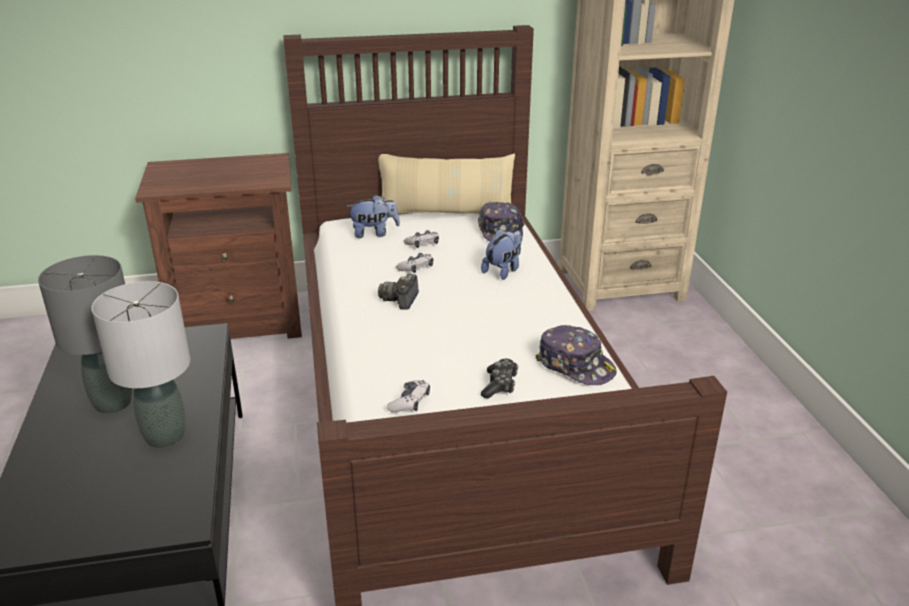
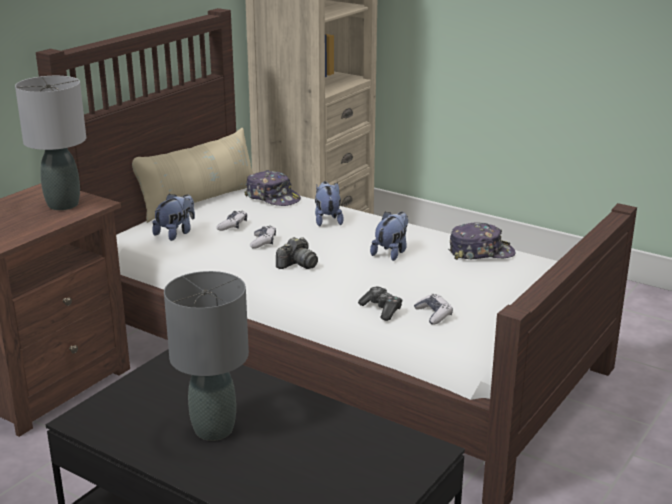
camera: 45 degrees left, 5 degrees down
grey table lamp [91,281,190,448] -> grey table lamp moved to [15,76,86,210]
camera [378,274,419,310] -> camera turned 105 degrees counterclockwise [276,237,318,269]
game controller [481,359,518,398] -> game controller moved to [358,287,402,321]
none -> plush toy [370,211,408,261]

